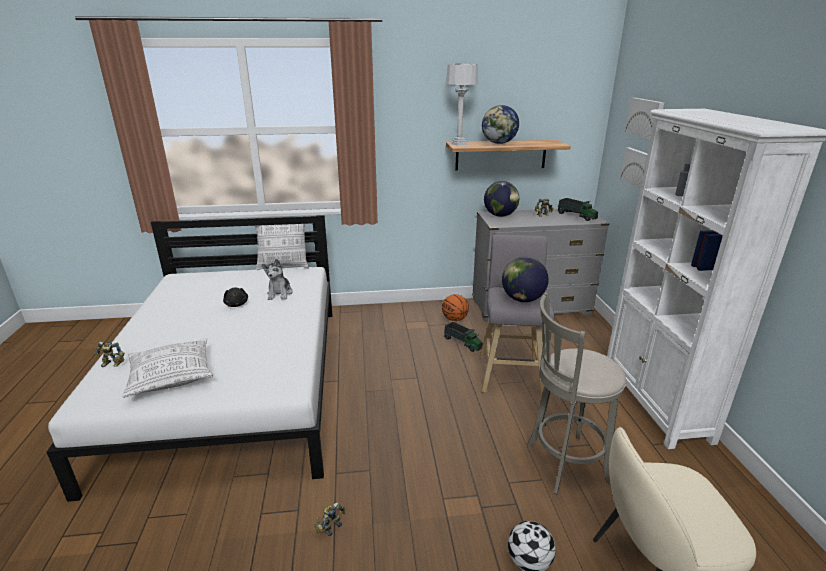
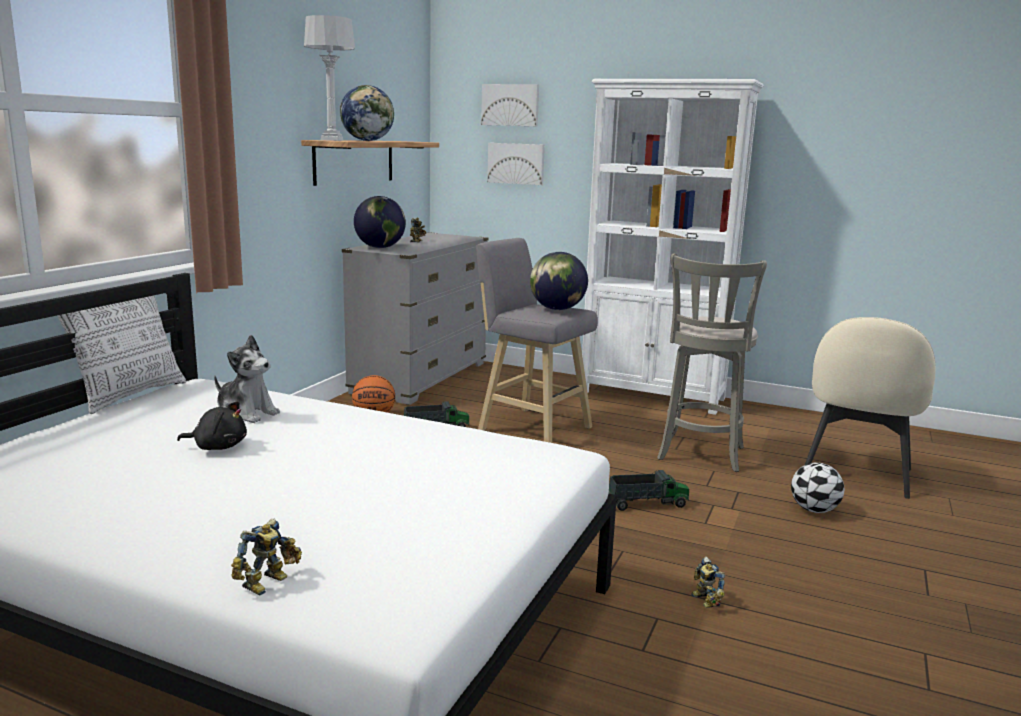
camera: 60 degrees left, 10 degrees down
pillow [122,338,213,398] -> none
toy truck [558,198,598,221] -> toy truck moved to [609,470,689,511]

